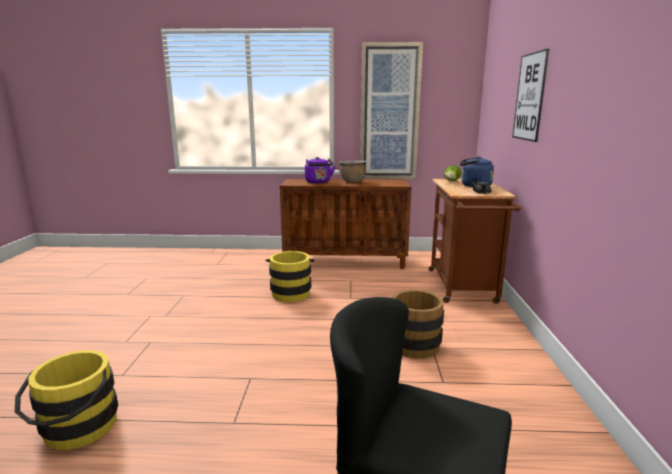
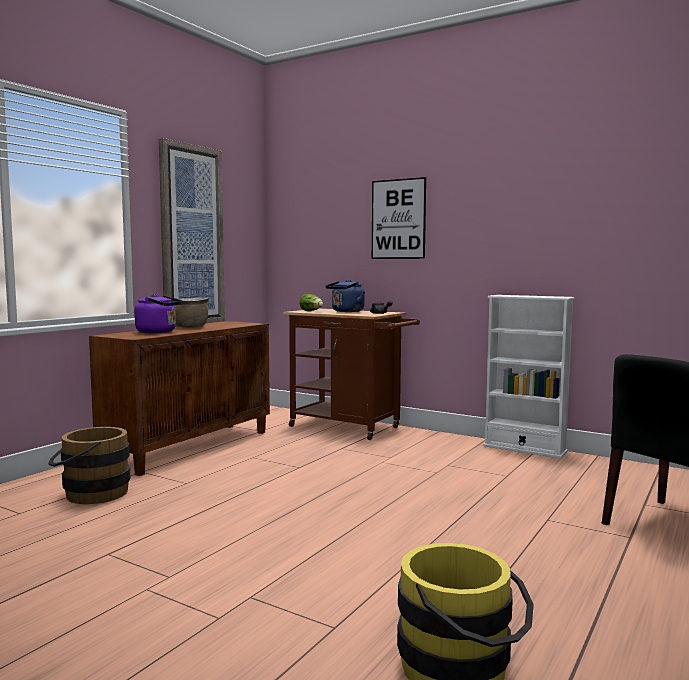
camera: 60 degrees left, 10 degrees down
yellow bucket [266,251,314,302] -> none
brown bucket [392,290,444,359] -> brown bucket moved to [48,427,131,504]
none -> white bookcase [483,295,575,459]

